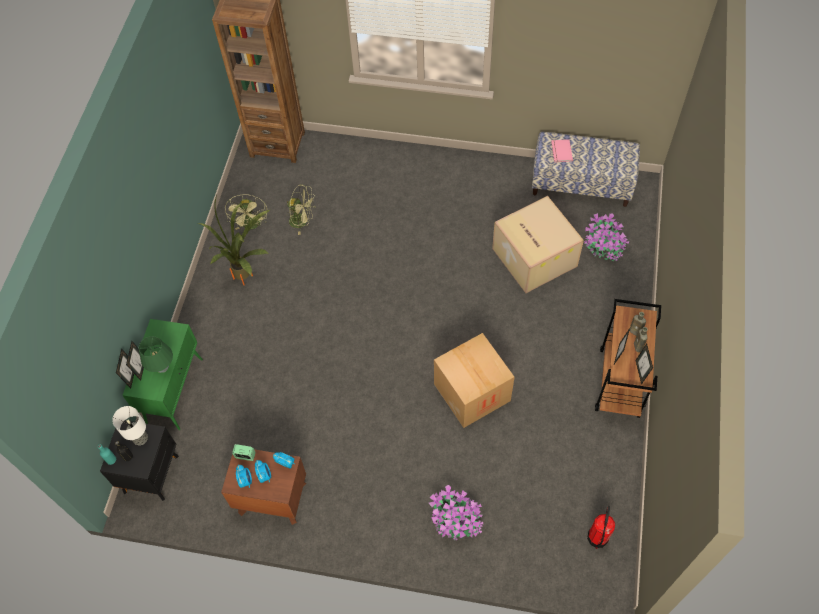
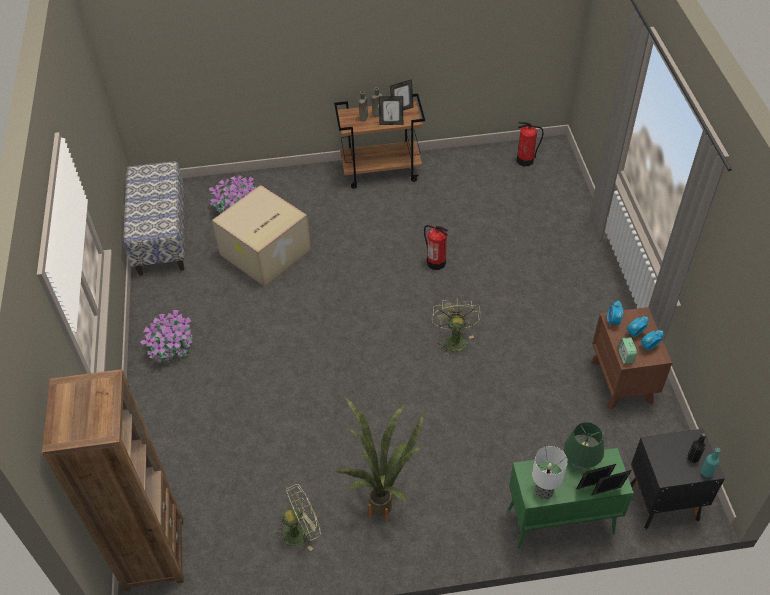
camera: 110 degrees left, 10 degrees down
table lamp [112,406,148,445] -> table lamp moved to [532,446,568,500]
green fan [286,184,316,235] -> green fan moved to [432,298,481,358]
potted plant [429,485,483,540] -> potted plant moved to [140,310,192,363]
cardboard box [434,333,514,428] -> fire extinguisher [424,225,448,270]
pink book [551,139,573,162] -> none

